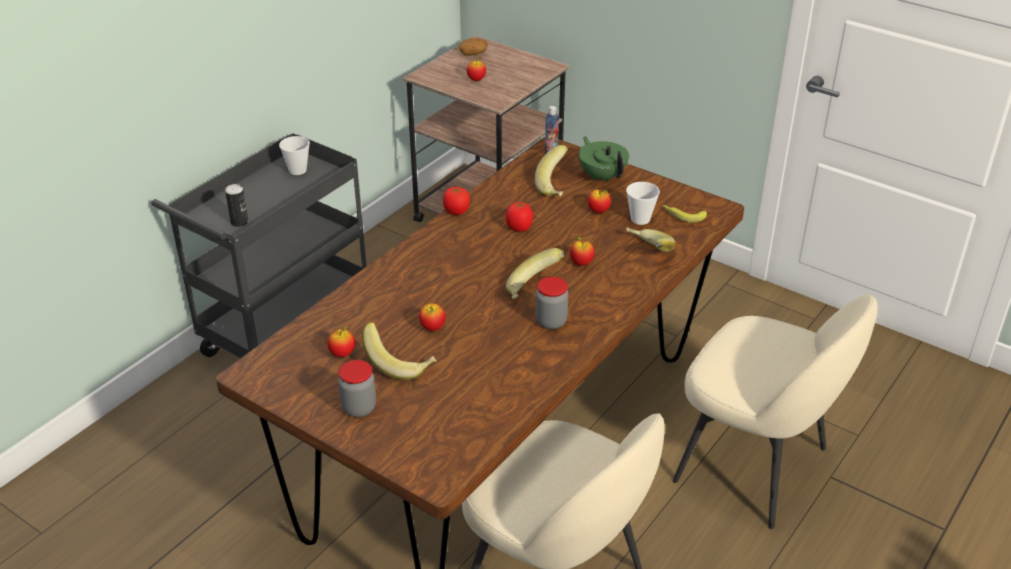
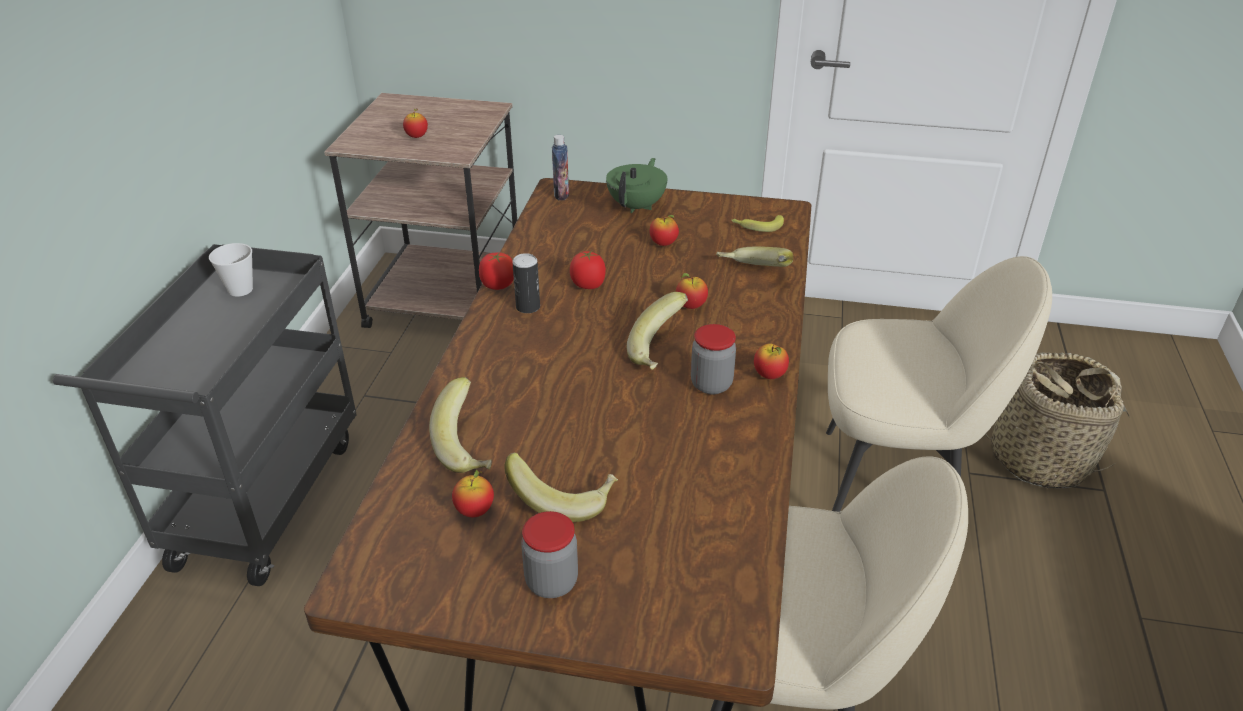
camera: 25 degrees left, 0 degrees up
can [225,184,248,227] -> can moved to [512,253,540,313]
apple [419,303,446,331] -> apple moved to [754,343,789,379]
potato [459,38,488,56] -> none
banana [535,145,568,196] -> banana moved to [429,377,492,473]
green teapot [579,136,629,182] -> green teapot turned 75 degrees clockwise [606,158,667,213]
cup [626,182,660,225] -> none
none -> basket [985,352,1130,489]

